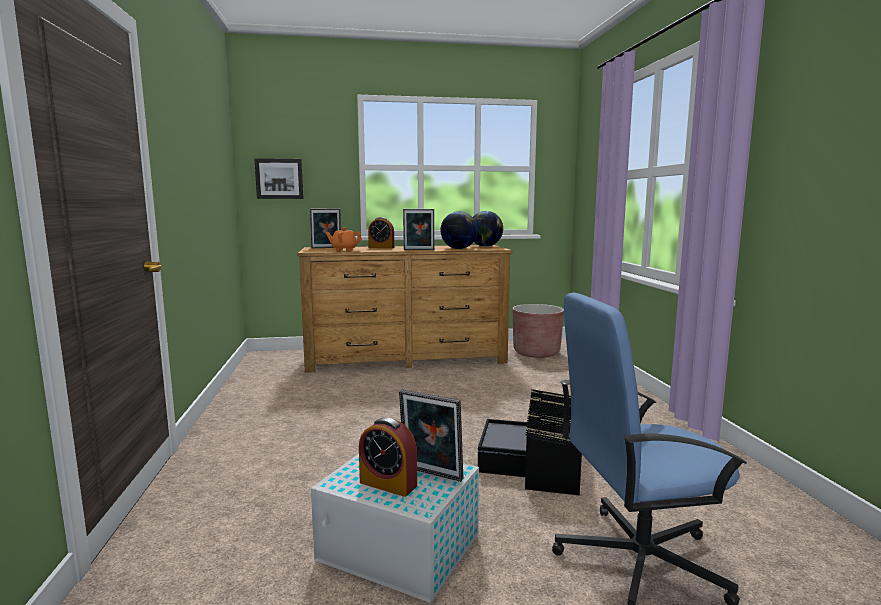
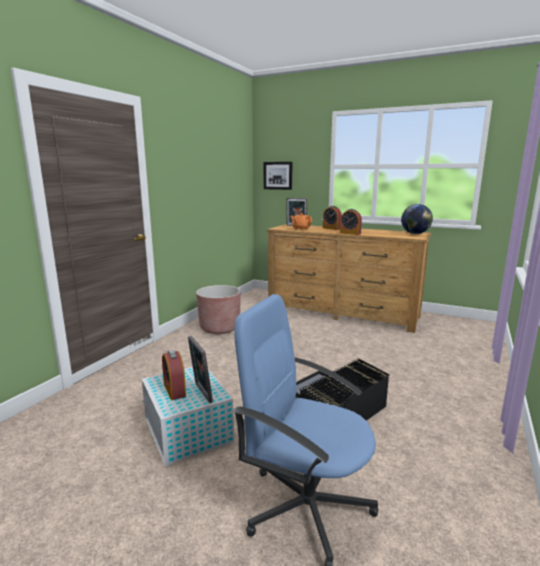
camera: 35 degrees right, 5 degrees up
picture frame [403,209,434,250] -> alarm clock [340,209,362,235]
globe [440,211,478,249] -> none
brown planter [513,304,564,358] -> brown planter moved to [196,285,241,334]

